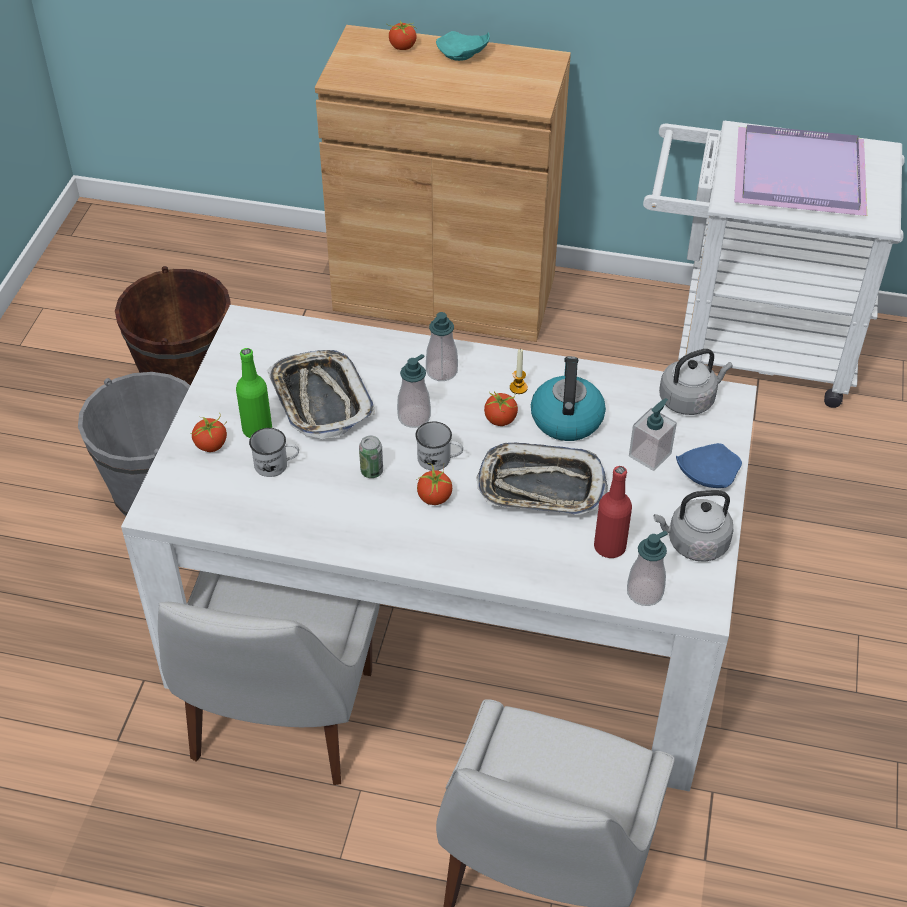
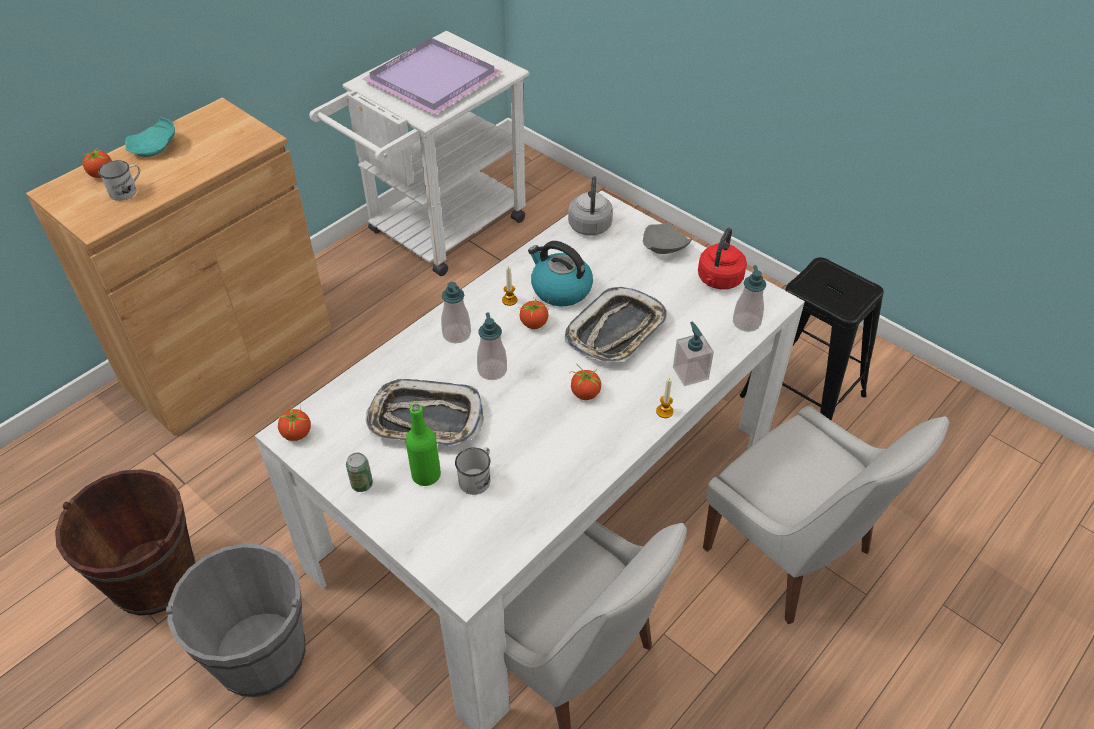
camera: 60 degrees left, 0 degrees up
tomato [190,413,227,452] -> tomato moved to [278,403,311,441]
can [359,436,383,478] -> can moved to [346,453,373,492]
white mug [415,422,463,471] -> white mug moved to [98,160,140,201]
red bottle [594,466,632,558] -> none
soap dispenser [629,398,677,471] -> soap dispenser moved to [673,322,714,386]
grey kettle [654,490,734,562] -> red kettle [698,228,747,289]
blue plate [676,443,742,488] -> grey plate [643,223,692,254]
none -> candle [656,377,673,418]
none -> black stool [740,257,884,421]

